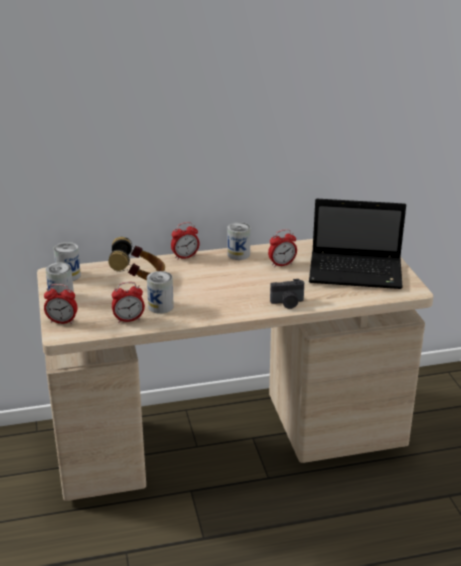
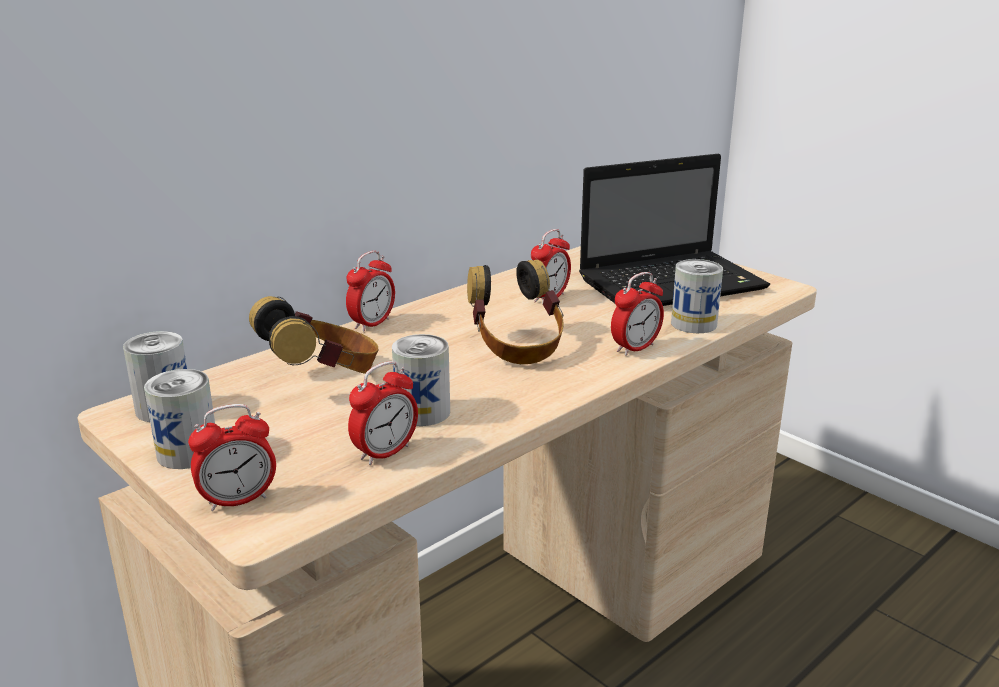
camera: 30 degrees left, 5 degrees down
can [227,222,251,260] -> can moved to [671,259,723,333]
camera [270,279,304,309] -> alarm clock [611,272,664,356]
none -> headphones [467,259,564,364]

